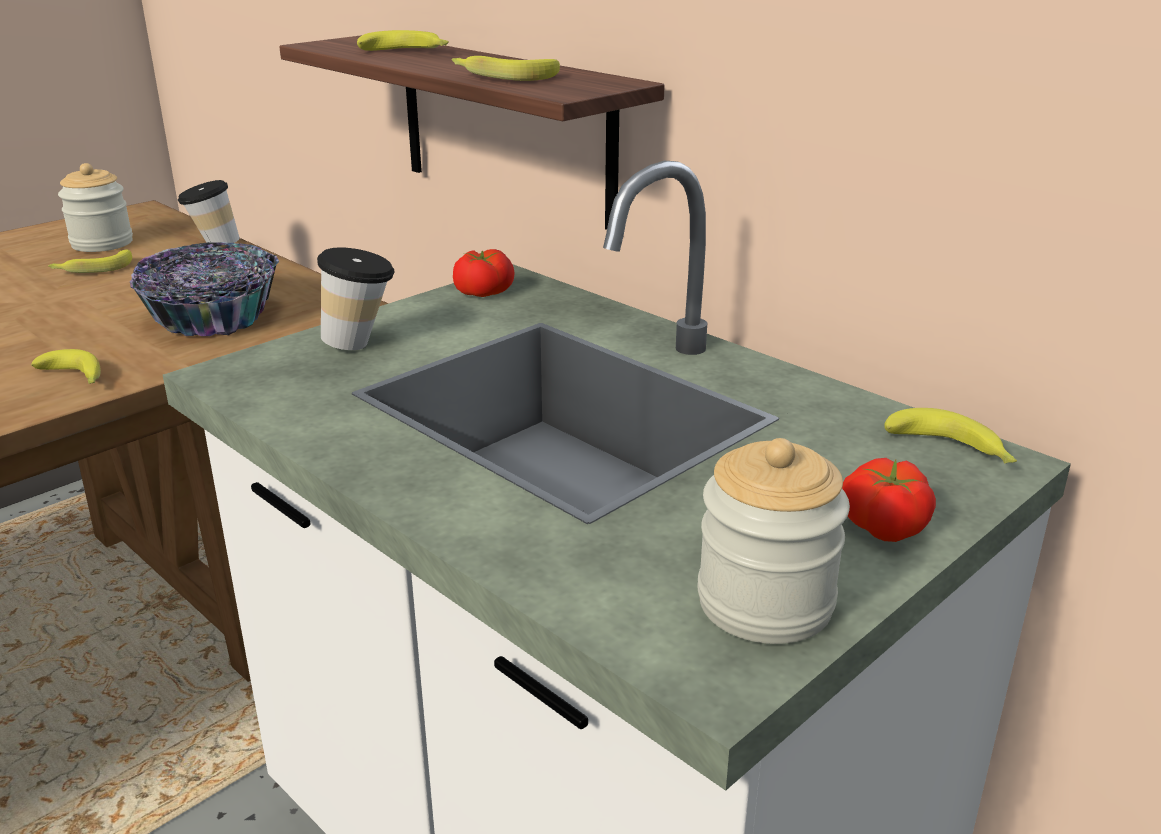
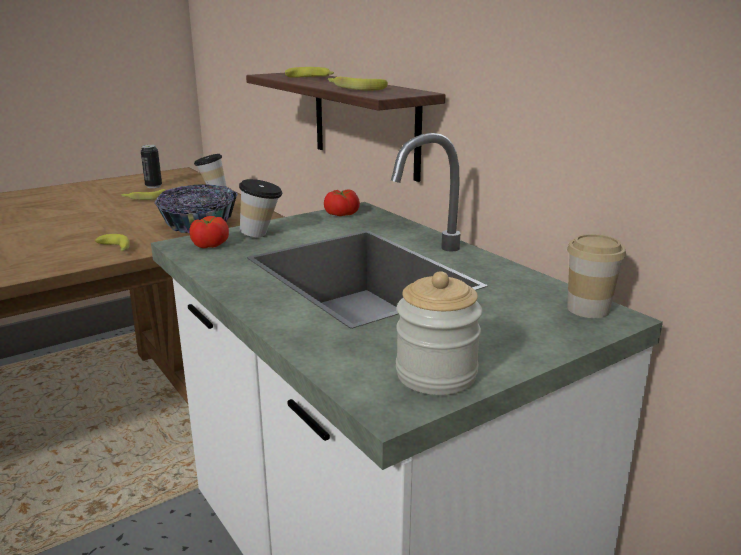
camera: 10 degrees right, 5 degrees down
jar [58,163,133,252] -> can [141,145,162,188]
tomato [842,458,936,542] -> tomato moved to [190,216,229,248]
banana [884,408,1017,463] -> cup [567,234,626,318]

